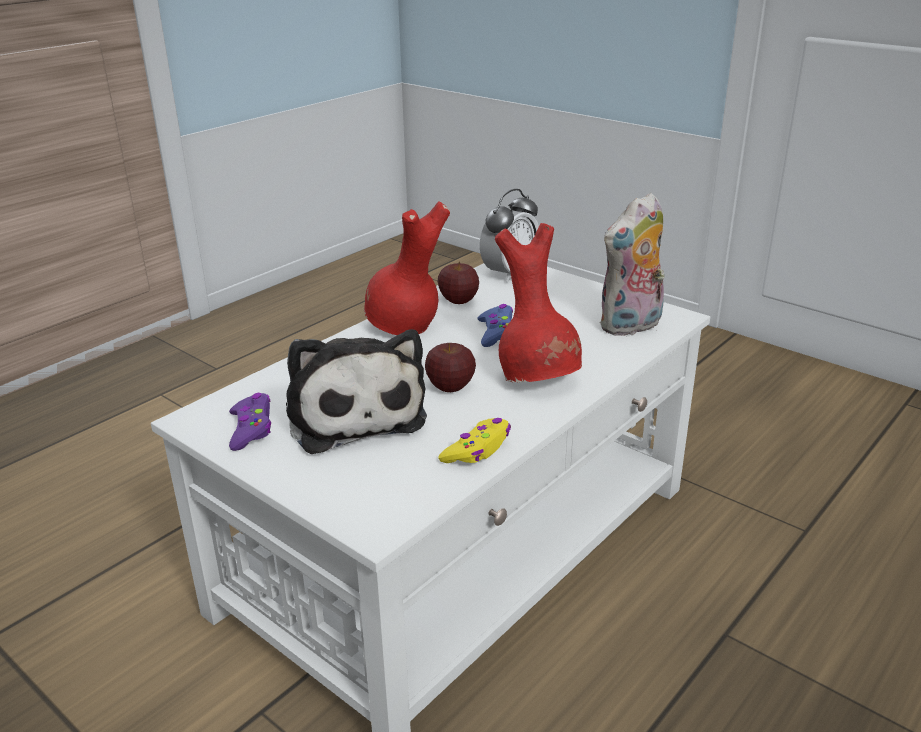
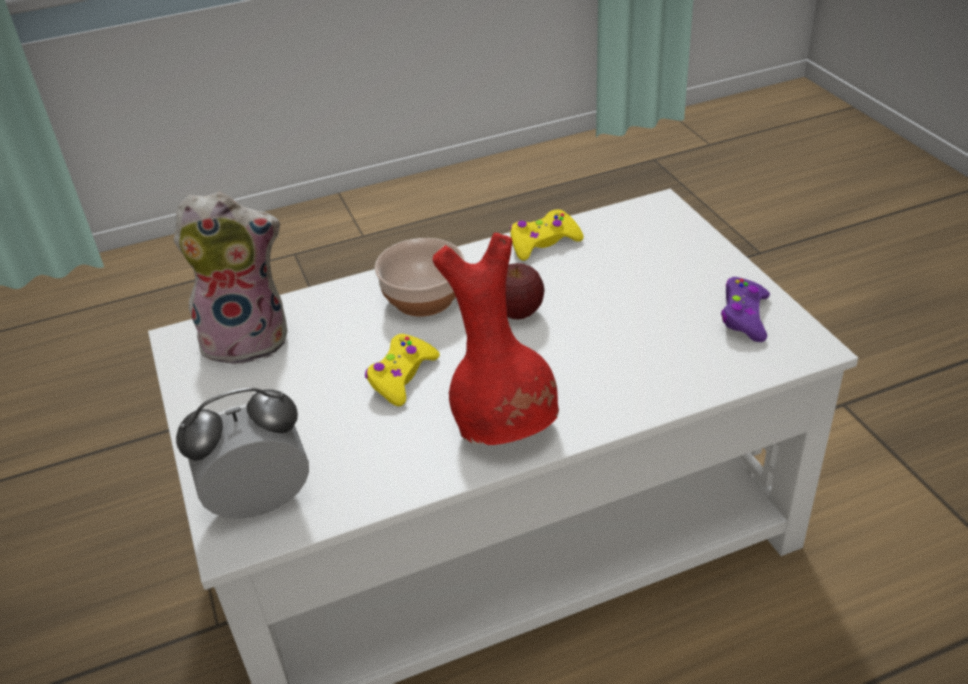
camera: 150 degrees left, 10 degrees up
plush toy [286,329,427,454] -> none
apple [438,262,479,304] -> none
blue game controller [478,304,513,347] -> yellow game controller [365,334,440,406]
red vase [495,223,582,382] -> bowl [375,238,465,316]

